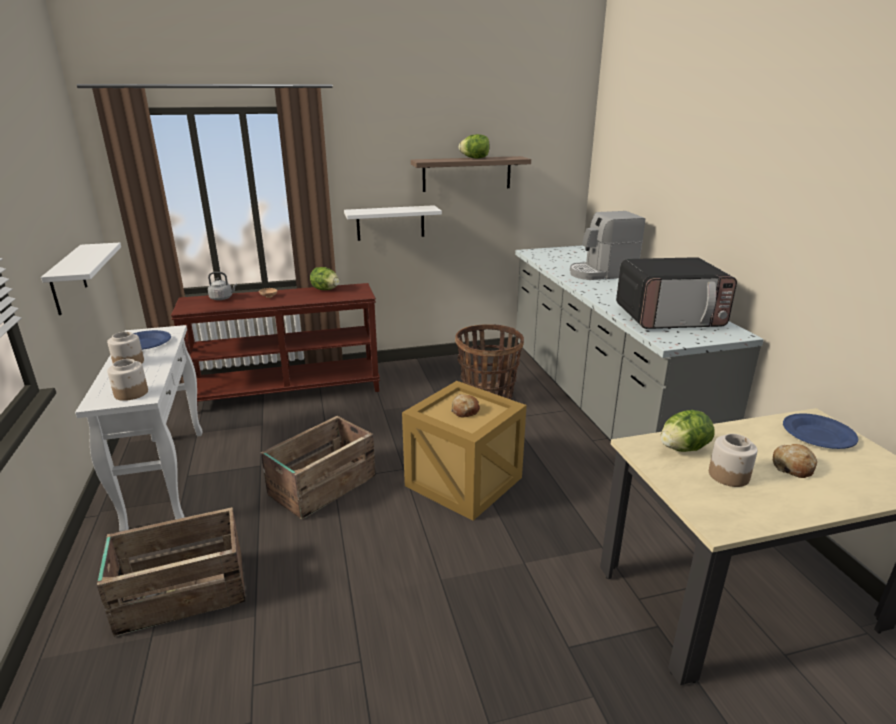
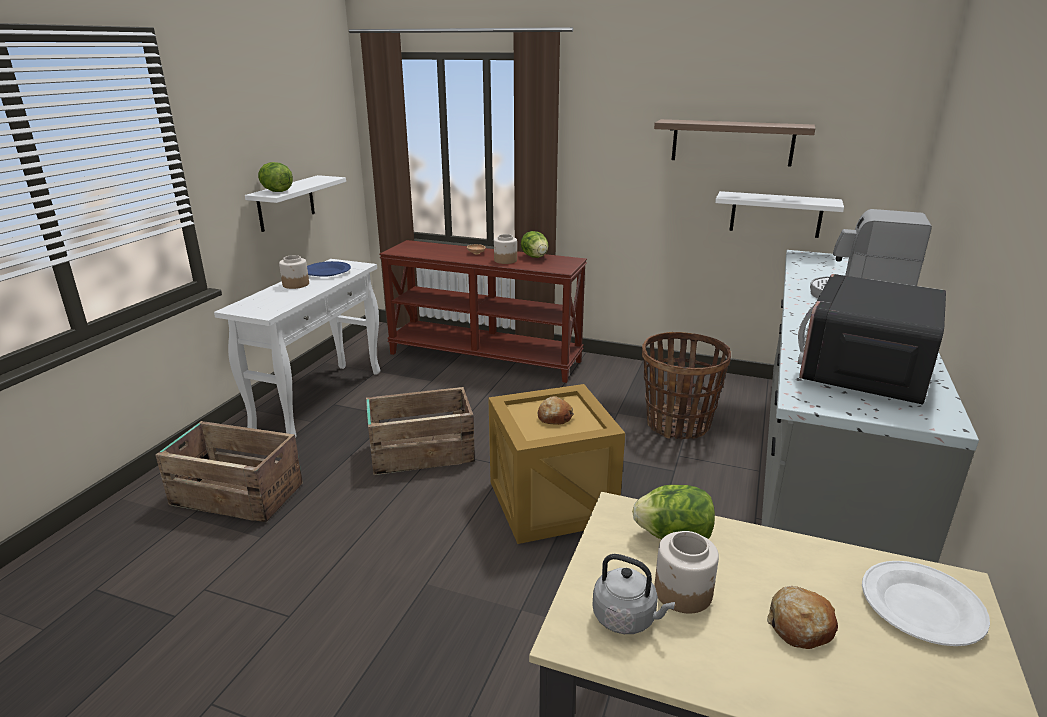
camera: 35 degrees right, 0 degrees up
jar [107,359,148,401] -> jar moved to [494,234,517,264]
grey kettle [208,272,237,300] -> grey kettle moved to [592,554,675,634]
white shelf [344,205,442,241] -> white shelf moved to [715,191,844,238]
lettuce [459,134,490,159] -> lettuce moved to [258,162,293,192]
microwave [616,257,737,329] -> microwave turned 90 degrees clockwise [798,274,946,405]
blue plate [783,413,858,449] -> white plate [862,561,990,646]

